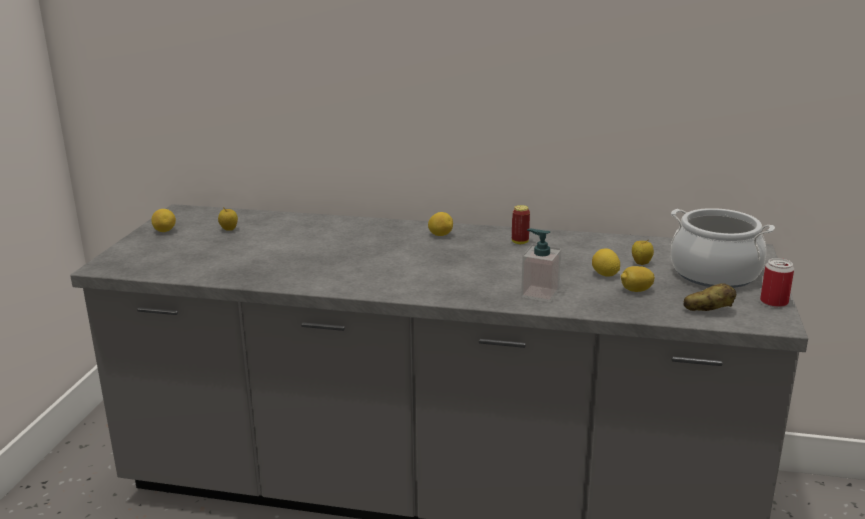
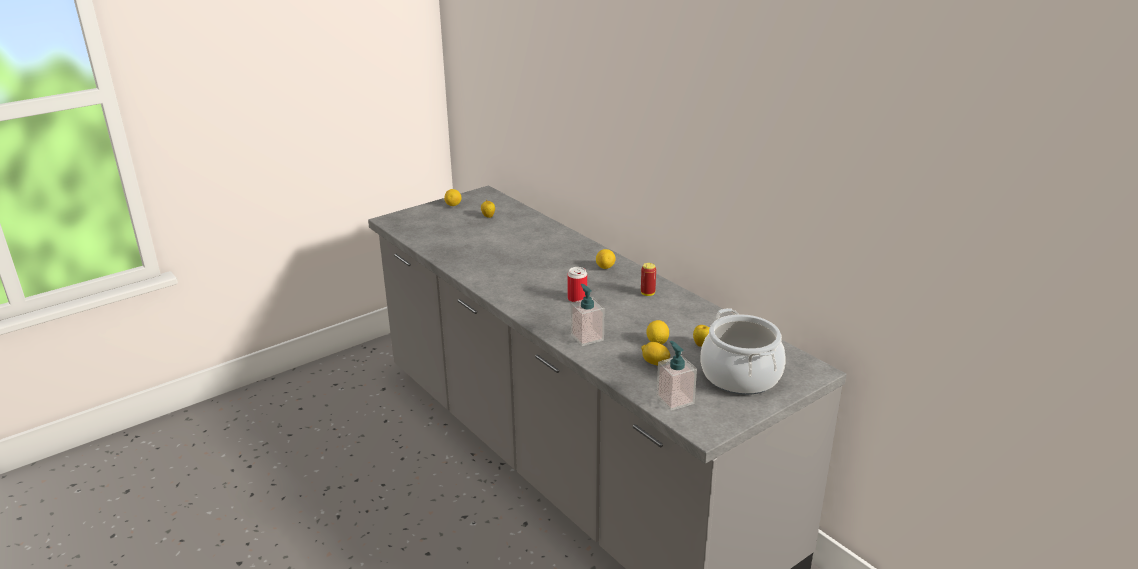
camera: 40 degrees right, 5 degrees up
potato [684,284,736,311] -> soap dispenser [656,341,697,411]
can [760,258,794,307] -> can moved to [567,267,587,302]

